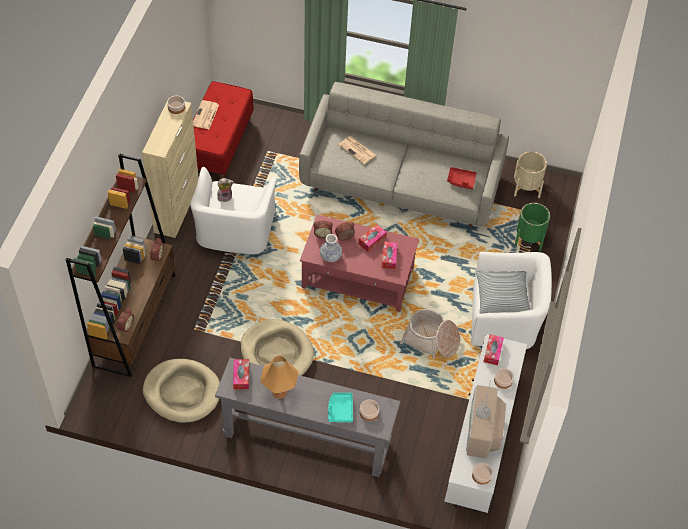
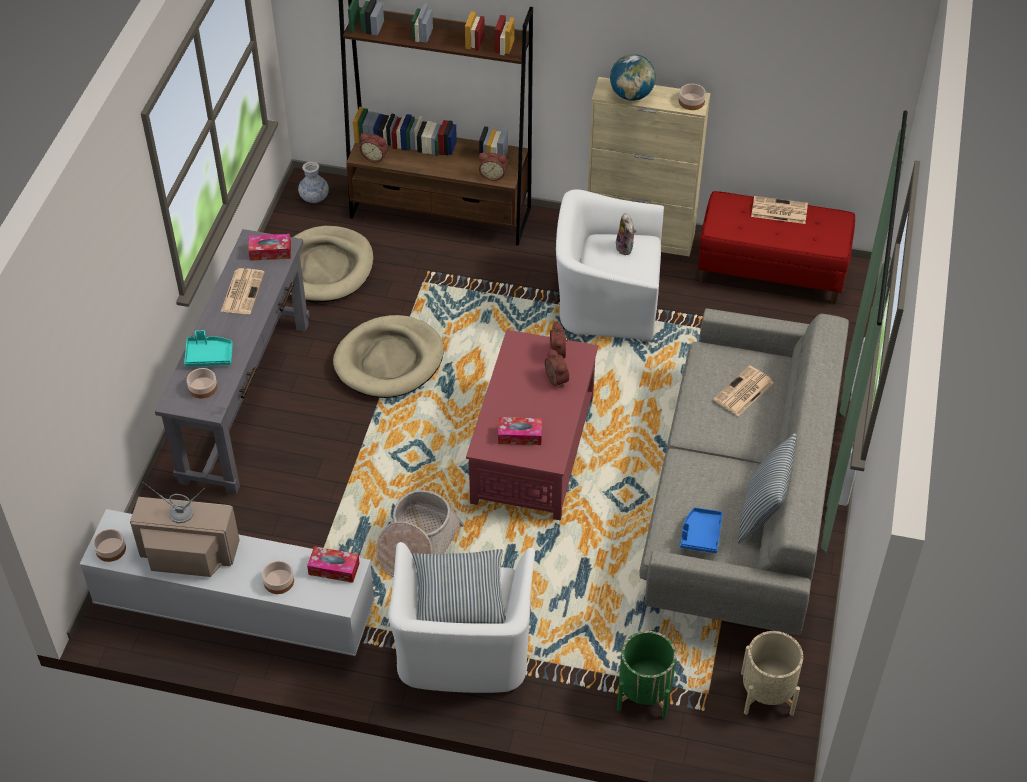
camera: 90 degrees right, 5 degrees down
orange table lamp [260,356,298,399] -> newspaper [221,268,265,314]
vase [320,234,342,262] -> vase moved to [298,161,329,203]
tissue box [358,224,387,252] -> none
red tray [447,167,477,189] -> blue tray [680,507,723,553]
none -> globe [610,54,656,101]
none -> pillow [738,433,797,544]

